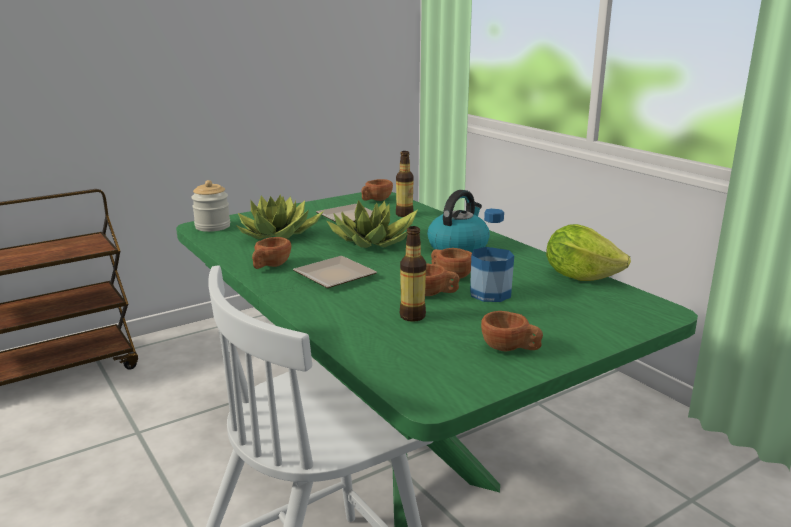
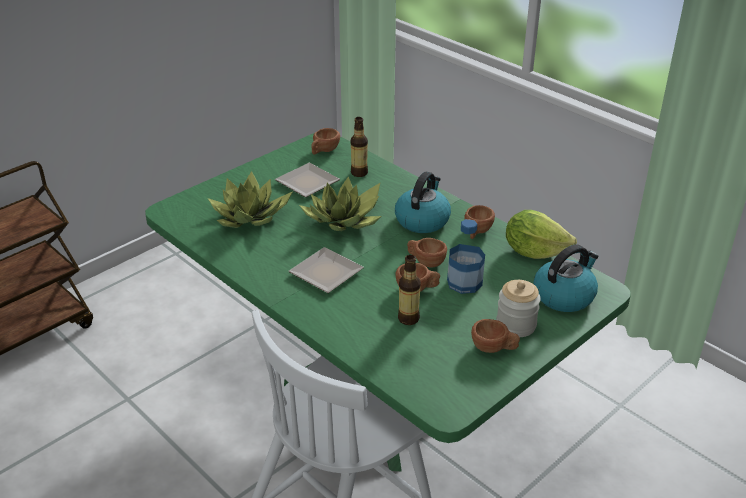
camera: 10 degrees left, 15 degrees up
jar [191,180,230,232] -> jar moved to [496,280,541,337]
brown cup [252,237,291,269] -> brown cup moved to [464,205,495,239]
none -> kettle [533,244,599,312]

